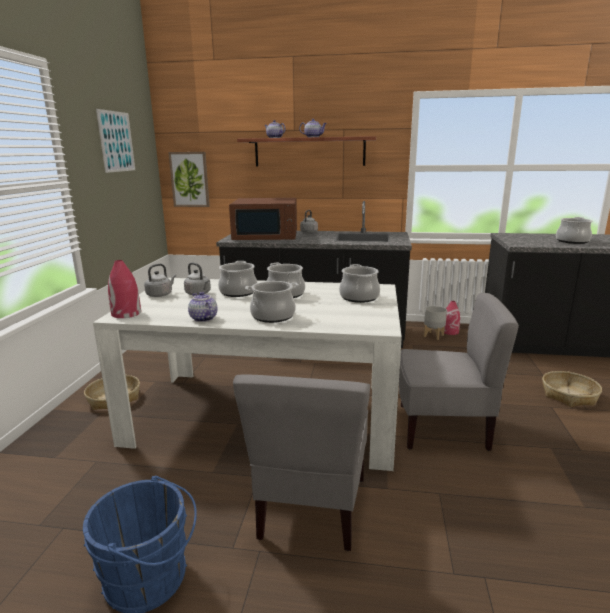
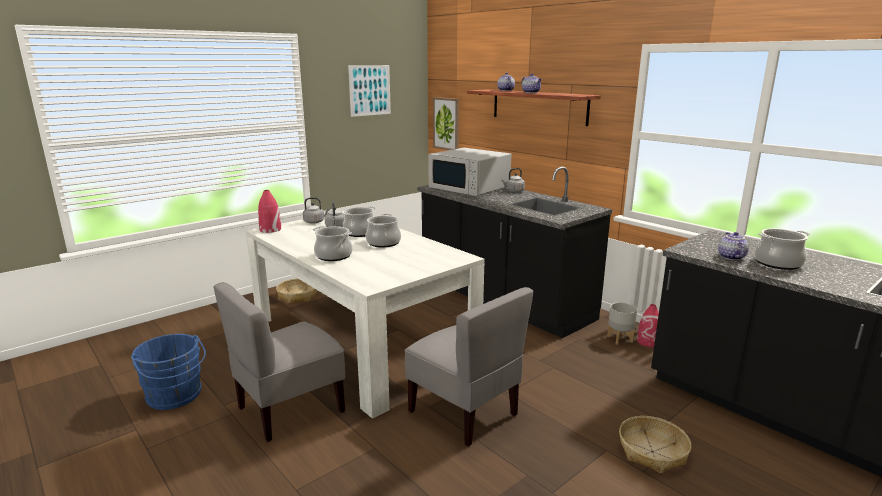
camera: 40 degrees right, 0 degrees up
teapot [188,292,217,322] -> teapot moved to [718,232,749,260]
brown microwave [229,198,297,240] -> white microwave [428,148,511,196]
cooking pot [339,264,380,303] -> none

